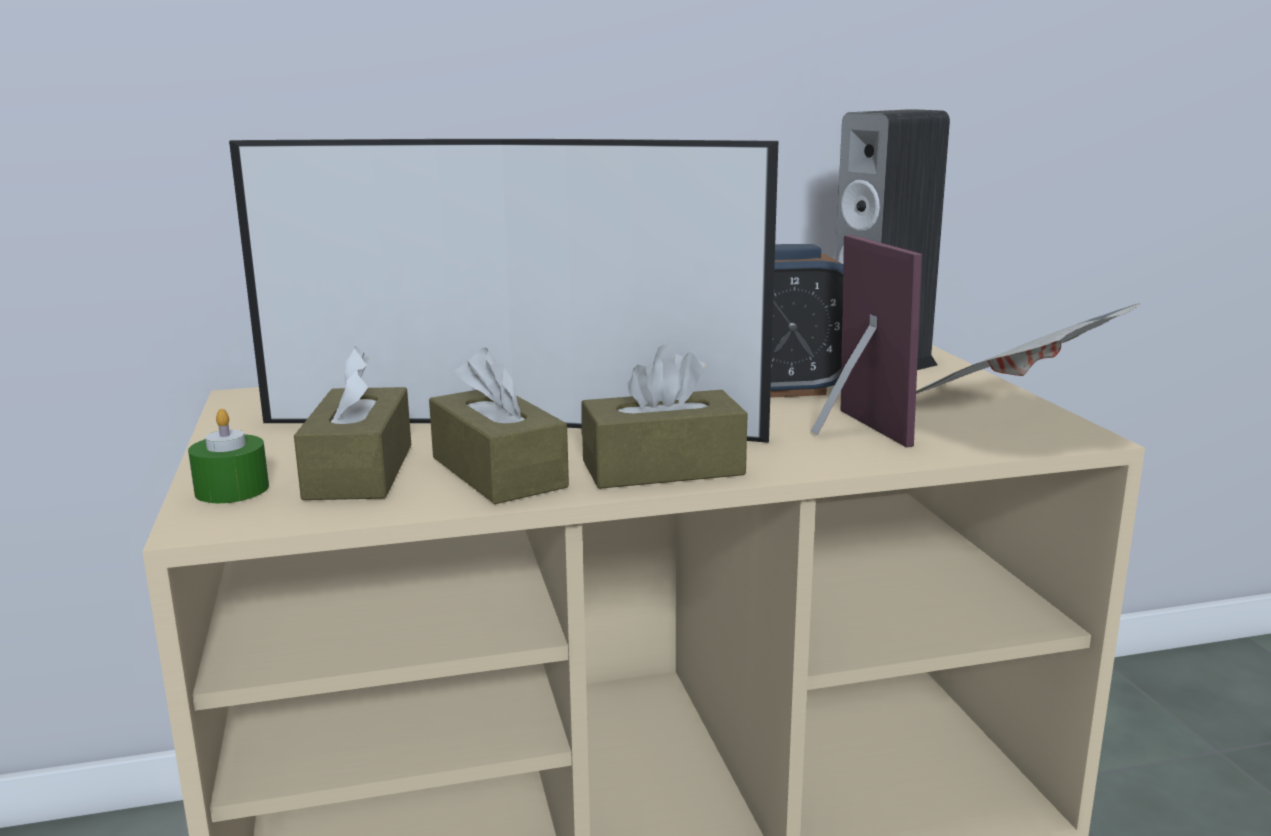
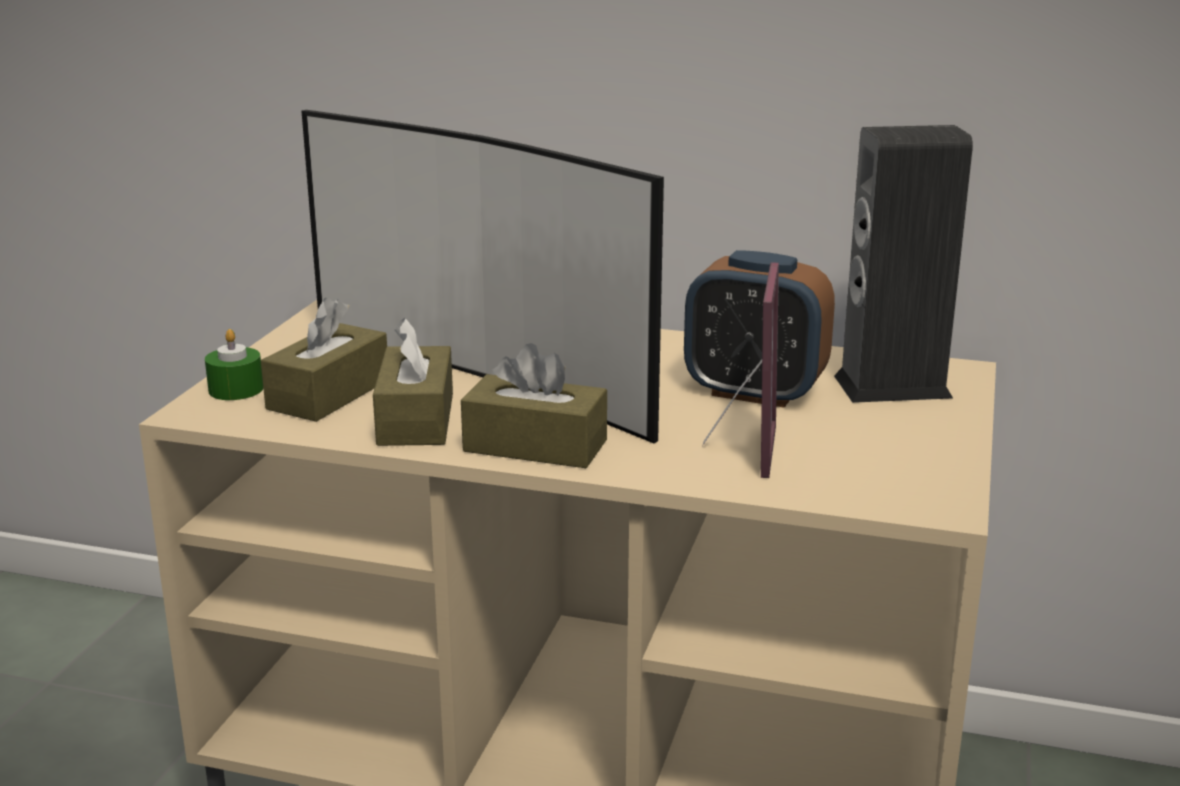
camera: 30 degrees right, 5 degrees up
newspaper [916,303,1141,394] -> none

